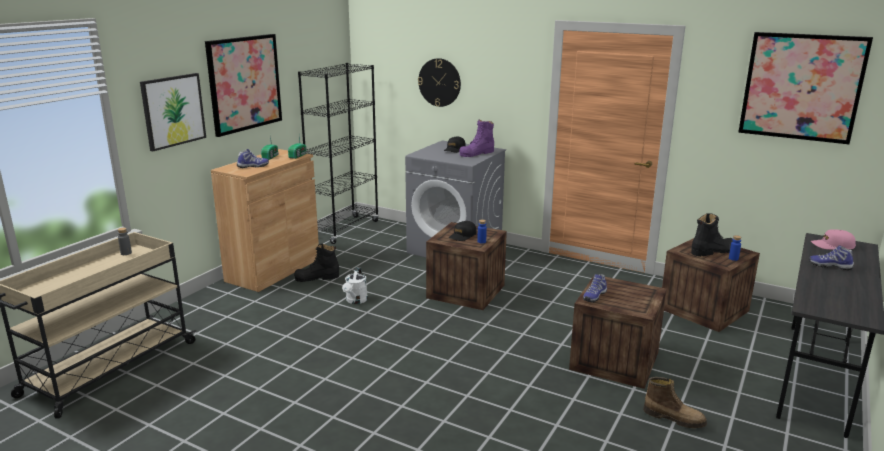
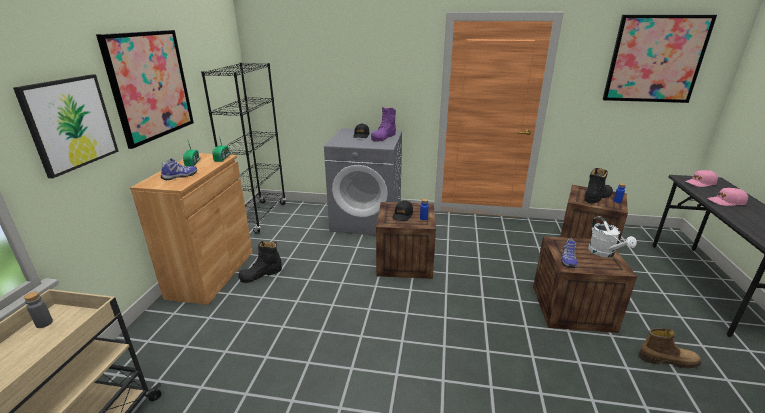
camera: 20 degrees left, 5 degrees up
white watering can [342,267,368,304] -> white watering can moved to [588,216,637,257]
wall clock [418,58,461,107] -> none
shoe [809,245,854,270] -> pink cap [707,188,748,206]

